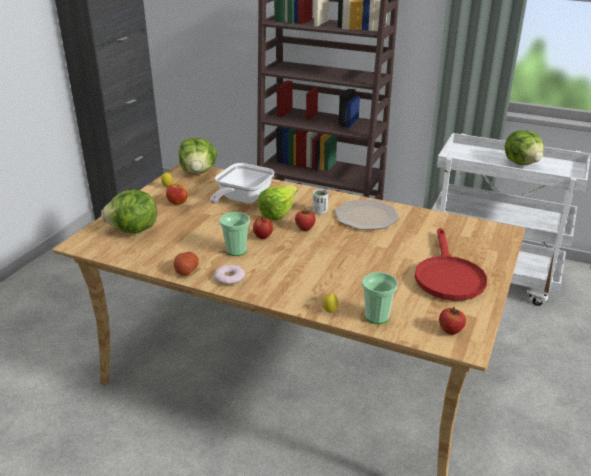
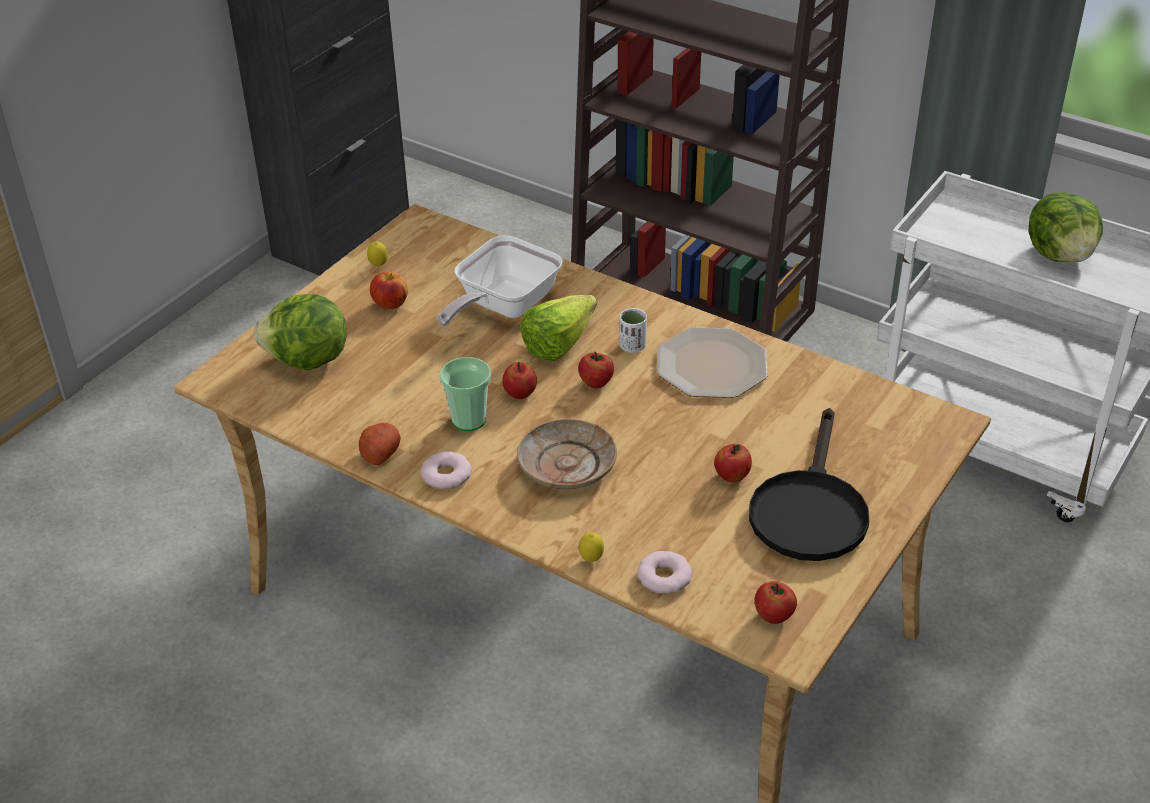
camera: 10 degrees right, 10 degrees up
lettuce [179,138,217,174] -> none
cup [362,272,398,324] -> donut [637,551,692,594]
red frying pan [415,228,487,301] -> black frying pan [749,408,869,561]
none -> beige plate [517,419,617,490]
none -> apple [714,444,752,483]

